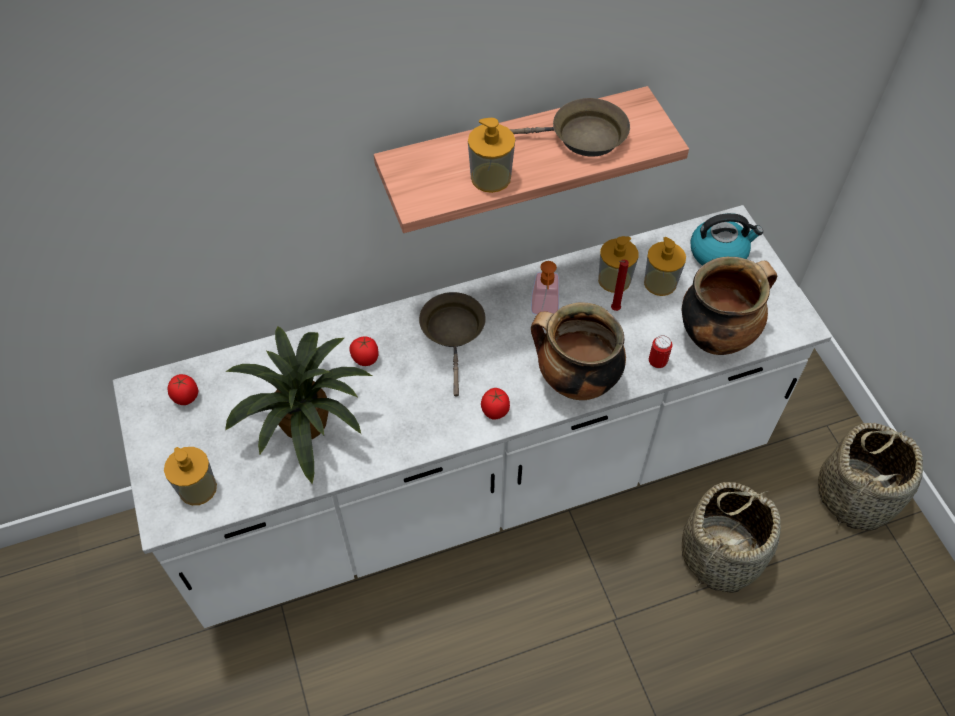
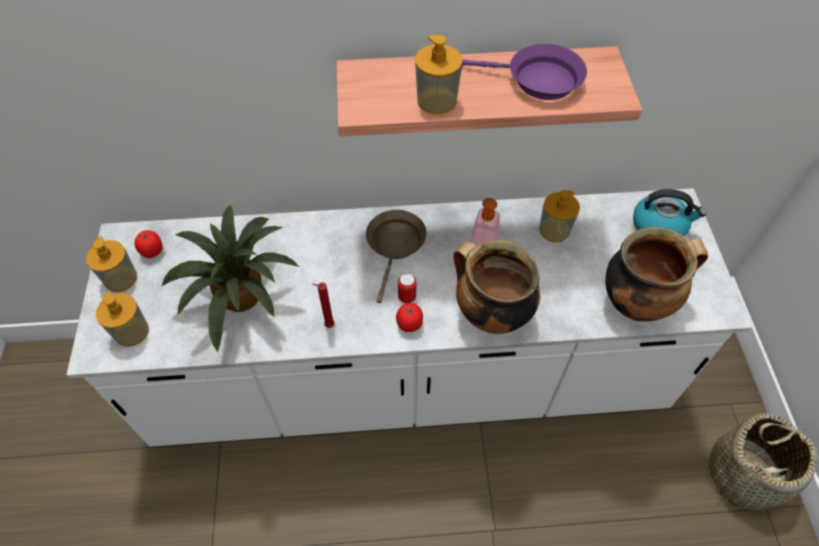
camera: 15 degrees right, 0 degrees up
tomato [350,336,379,366] -> none
brown frying pan [509,98,630,157] -> purple frying pan [462,44,587,100]
red candle [611,260,629,311] -> red candle moved to [312,283,334,328]
soap dispenser [644,237,686,296] -> soap dispenser moved to [86,236,137,292]
can [649,335,672,369] -> can moved to [398,273,416,304]
basket [682,482,781,593] -> none

